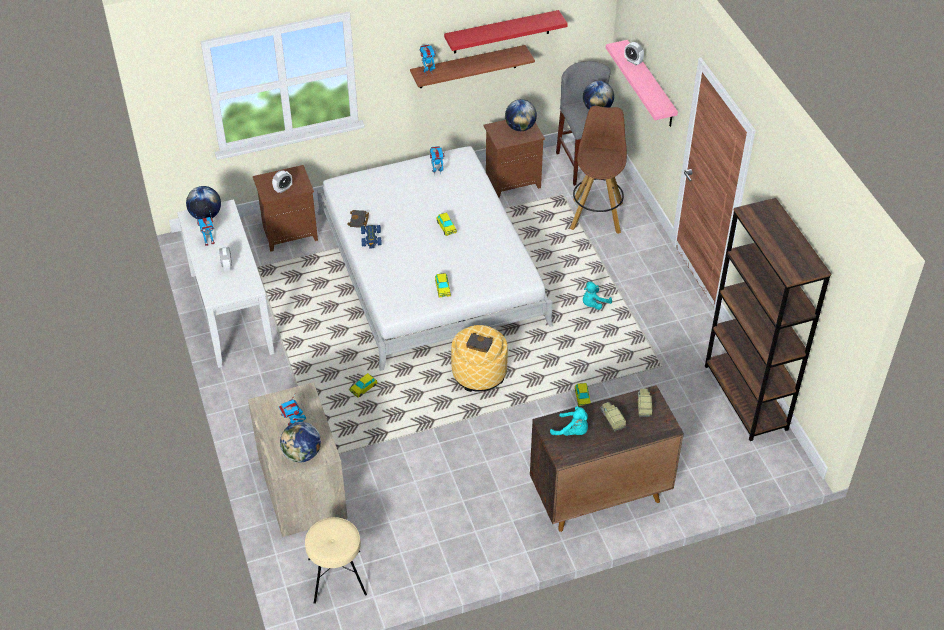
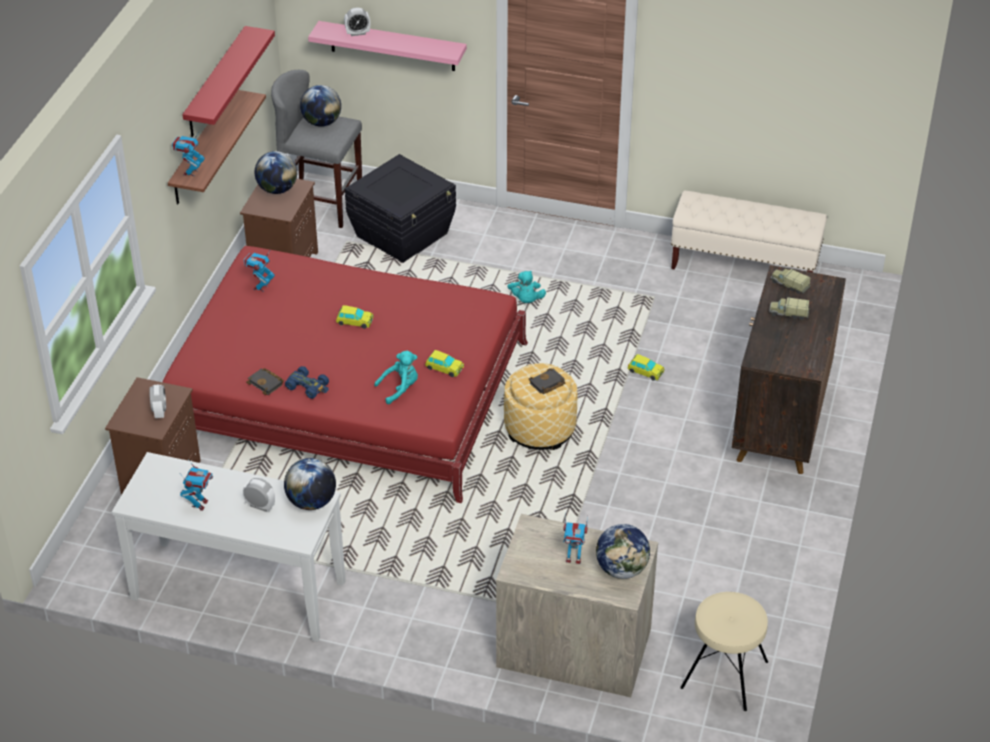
camera: 55 degrees left, 5 degrees down
globe [186,186,221,220] -> globe moved to [284,458,336,510]
white bed [317,146,553,371] -> red bed [163,246,528,503]
toy car [349,373,377,398] -> none
turquoise plush toy [550,406,588,436] -> turquoise plush toy moved to [374,351,418,404]
brown stool [570,106,627,234] -> black storage box [345,154,456,263]
brown bookcase [705,198,831,441] -> beige bench [671,190,827,272]

